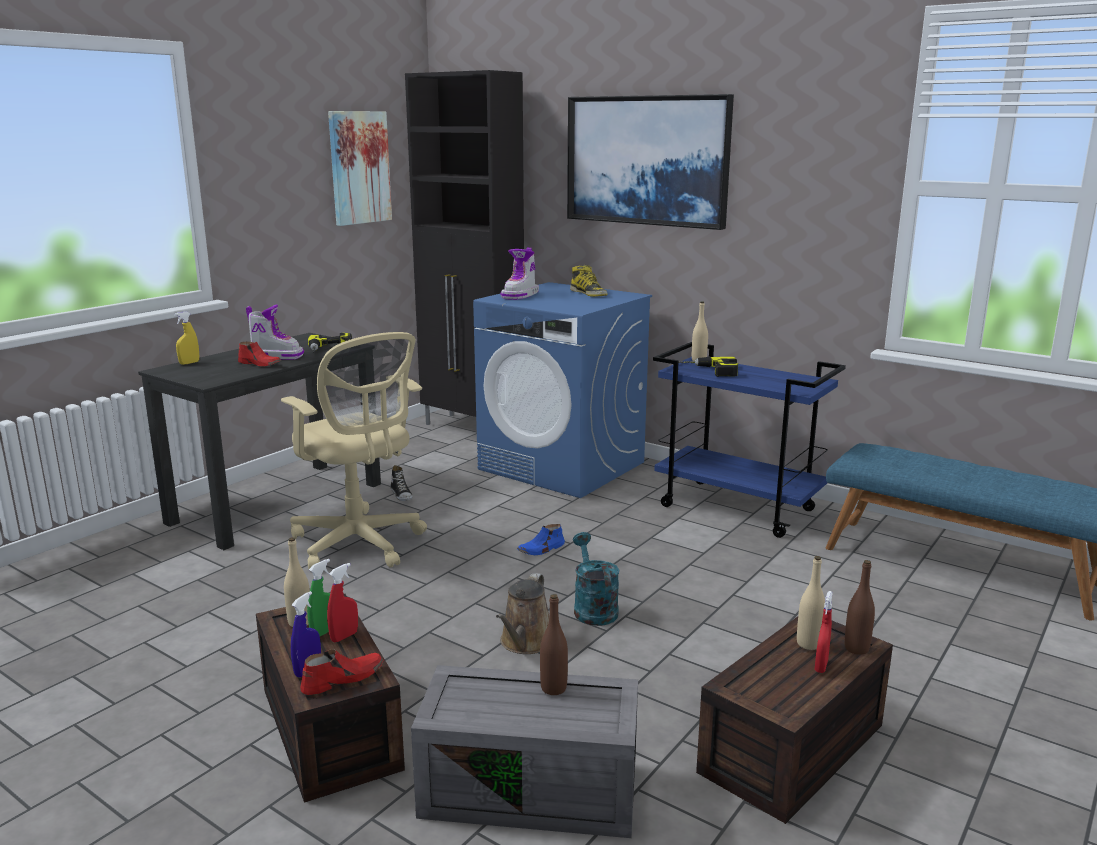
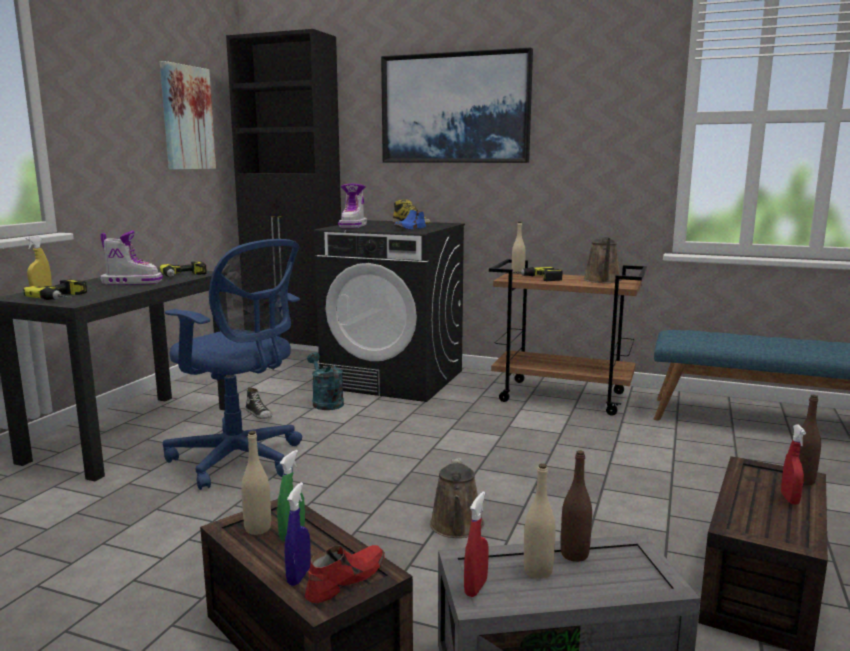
camera: 15 degrees left, 5 degrees down
red shoe [238,342,281,366] -> none
beige office chair [281,332,427,569] -> blue office chair [163,239,302,490]
red spray bottle [327,563,358,642] -> red spray bottle moved to [464,491,489,597]
blue washing machine [473,282,652,498] -> black washing machine [314,220,465,402]
blue shoe [517,524,565,555] -> blue shoe moved to [394,210,426,229]
turquoise watering can [573,532,619,626] -> turquoise watering can moved to [307,352,344,410]
blue cart [653,342,846,538] -> brown cart [489,259,647,416]
beige bottle [797,556,825,650] -> beige bottle moved to [524,463,556,579]
none -> power drill [23,280,87,300]
none -> brown watering can [583,237,622,283]

